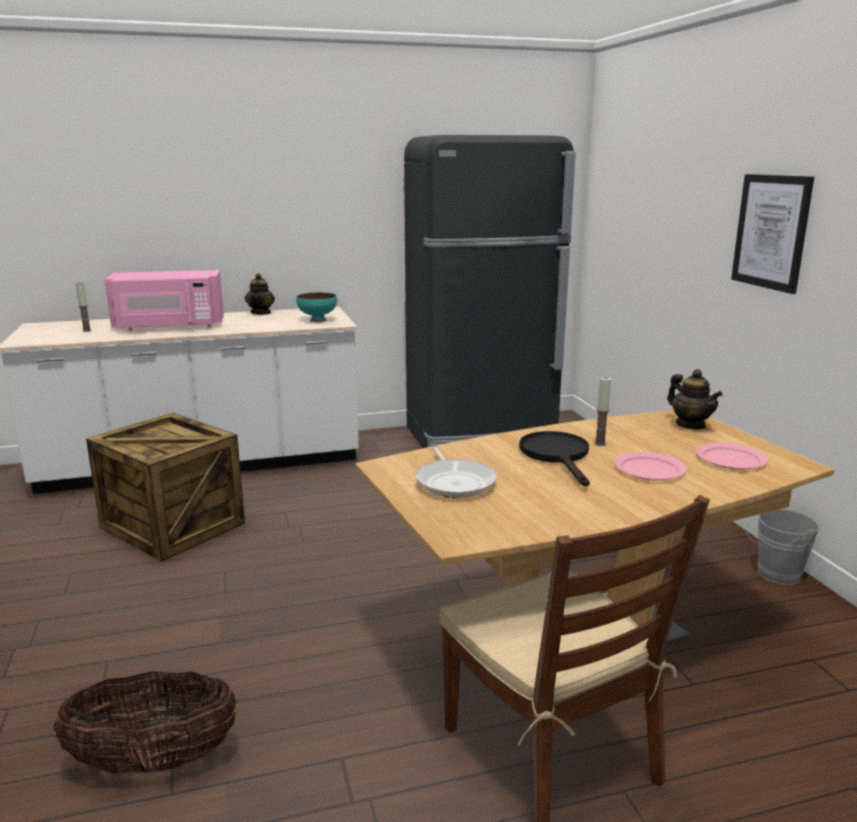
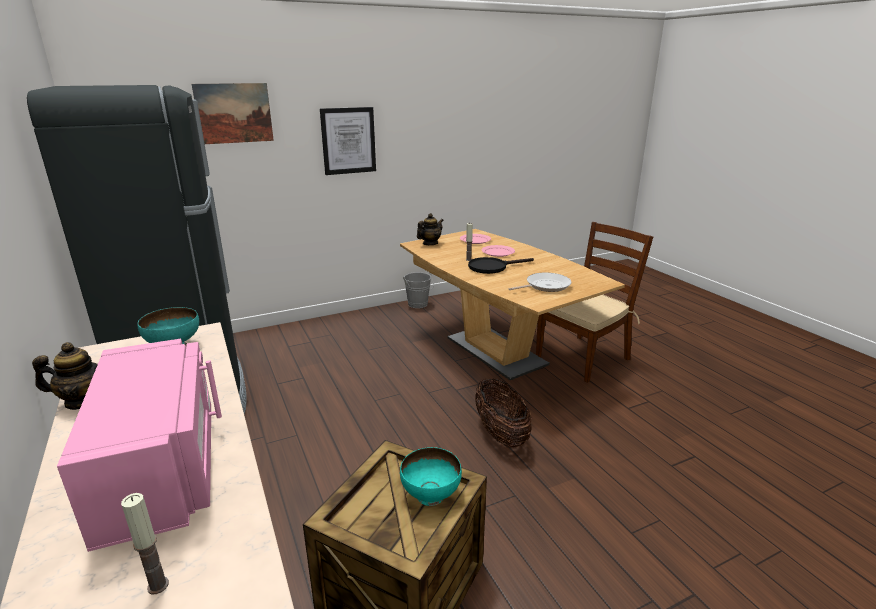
camera: 100 degrees left, 5 degrees up
basket [53,672,238,773] -> basket moved to [475,378,531,447]
none -> picture [192,83,274,144]
none -> turquoise bowl [400,447,462,506]

